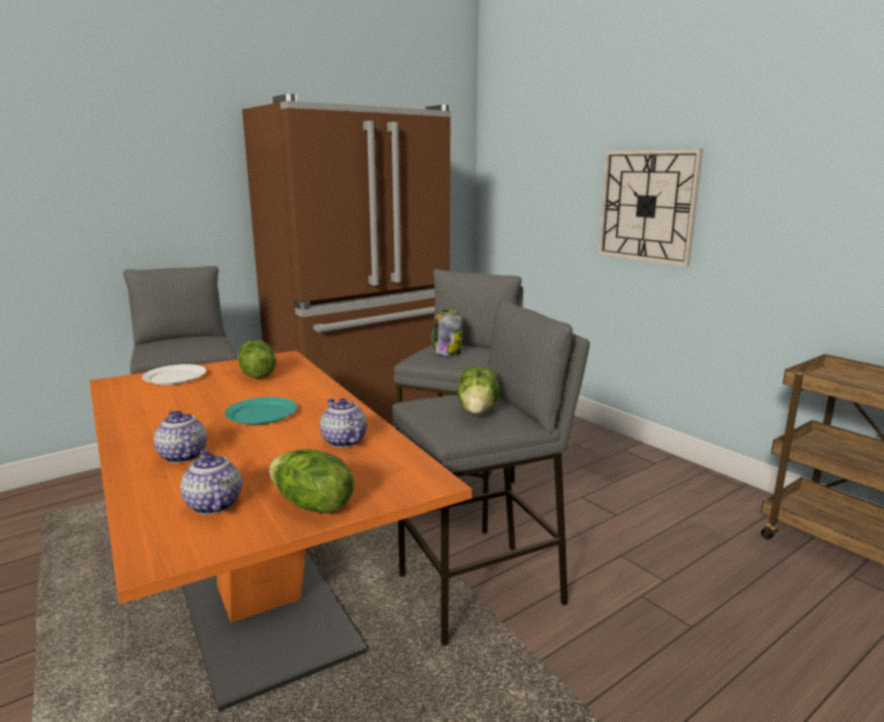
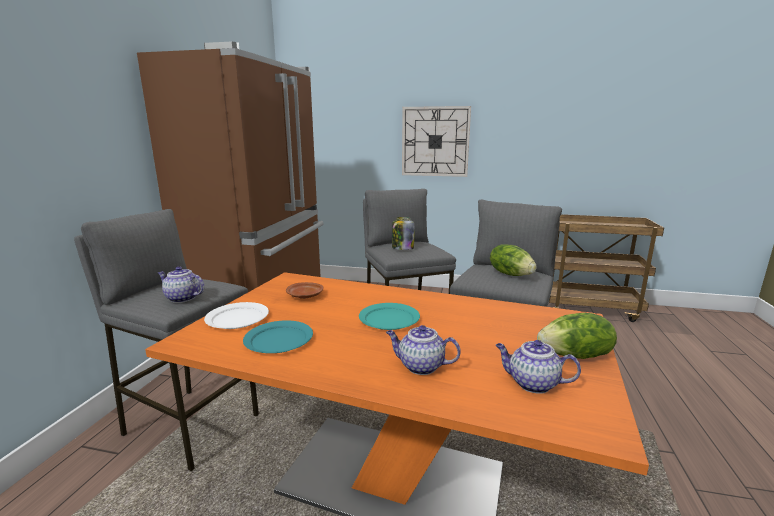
camera: 40 degrees left, 0 degrees up
lettuce [239,340,276,378] -> brown plate [286,282,324,299]
teapot [320,398,367,448] -> teapot moved to [158,266,204,303]
none -> turquoise plate [243,320,313,353]

